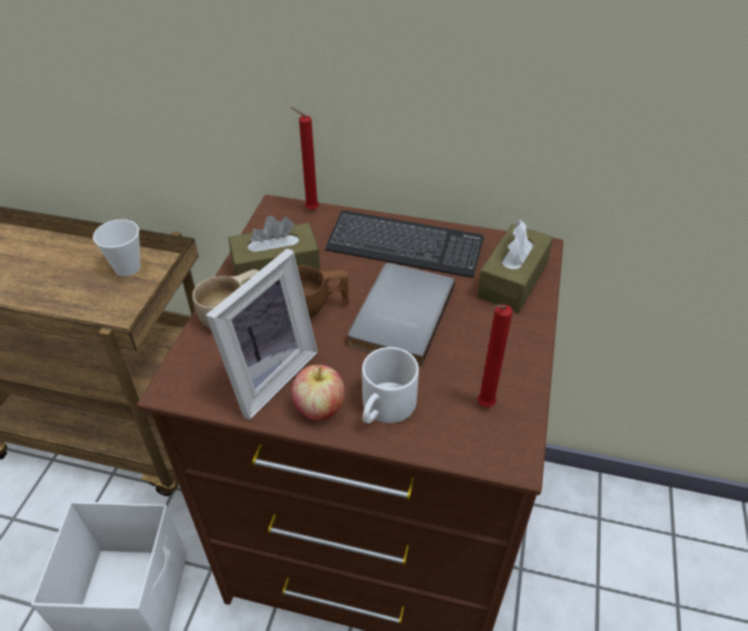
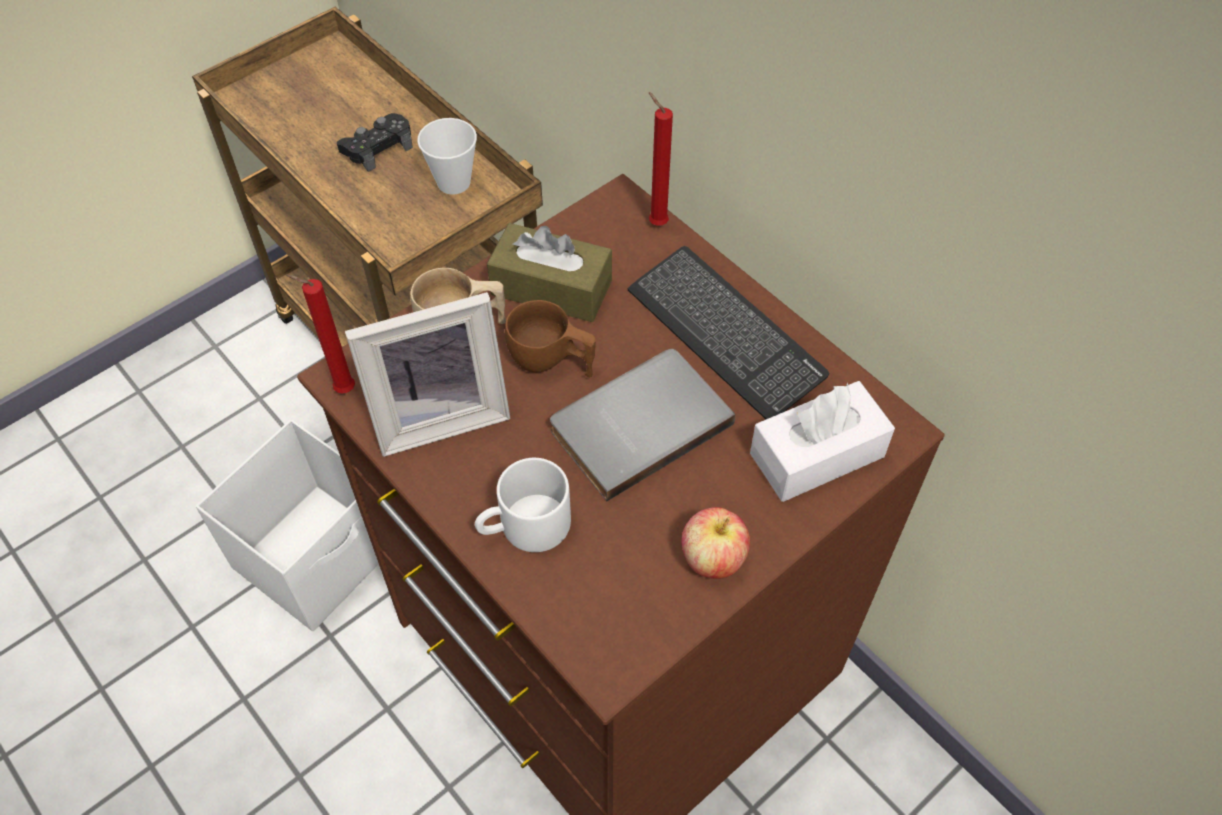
camera: 35 degrees right, 10 degrees up
apple [292,365,345,421] -> apple moved to [682,507,750,579]
brown tissue box [477,220,553,312] -> white tissue box [750,381,895,502]
red candle [478,304,513,407] -> red candle moved to [286,274,355,394]
none -> black game controller [337,113,413,172]

